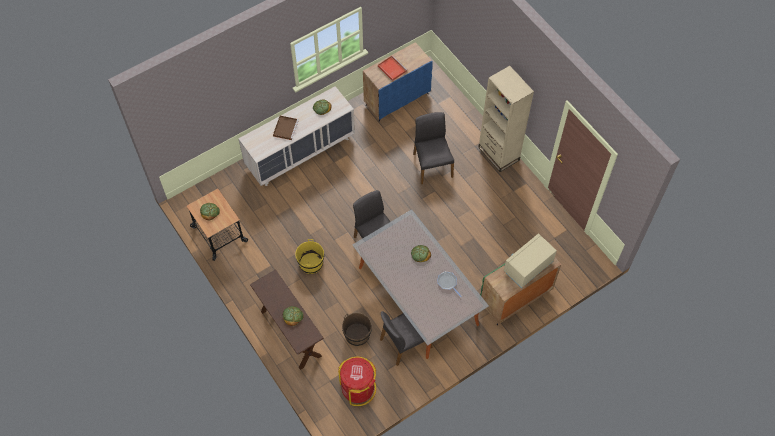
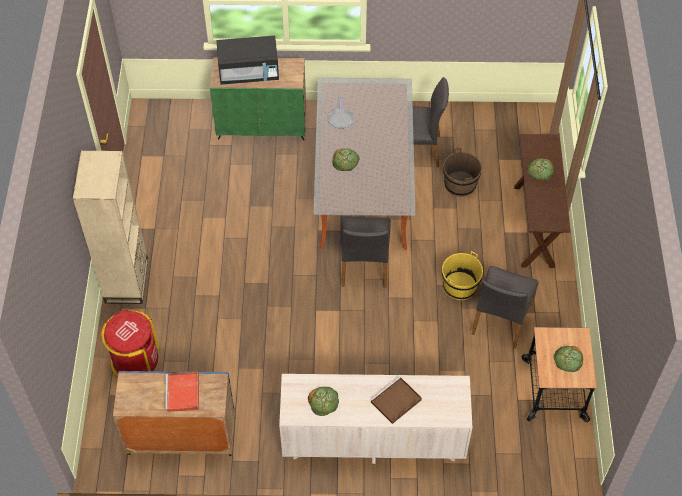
camera: 145 degrees left, 5 degrees down
red trash can [338,357,376,406] -> red trash can moved to [101,310,159,378]
grey chair [413,112,454,184] -> grey chair moved to [472,266,539,349]
beige microwave [504,233,557,288] -> black microwave [217,36,279,85]

